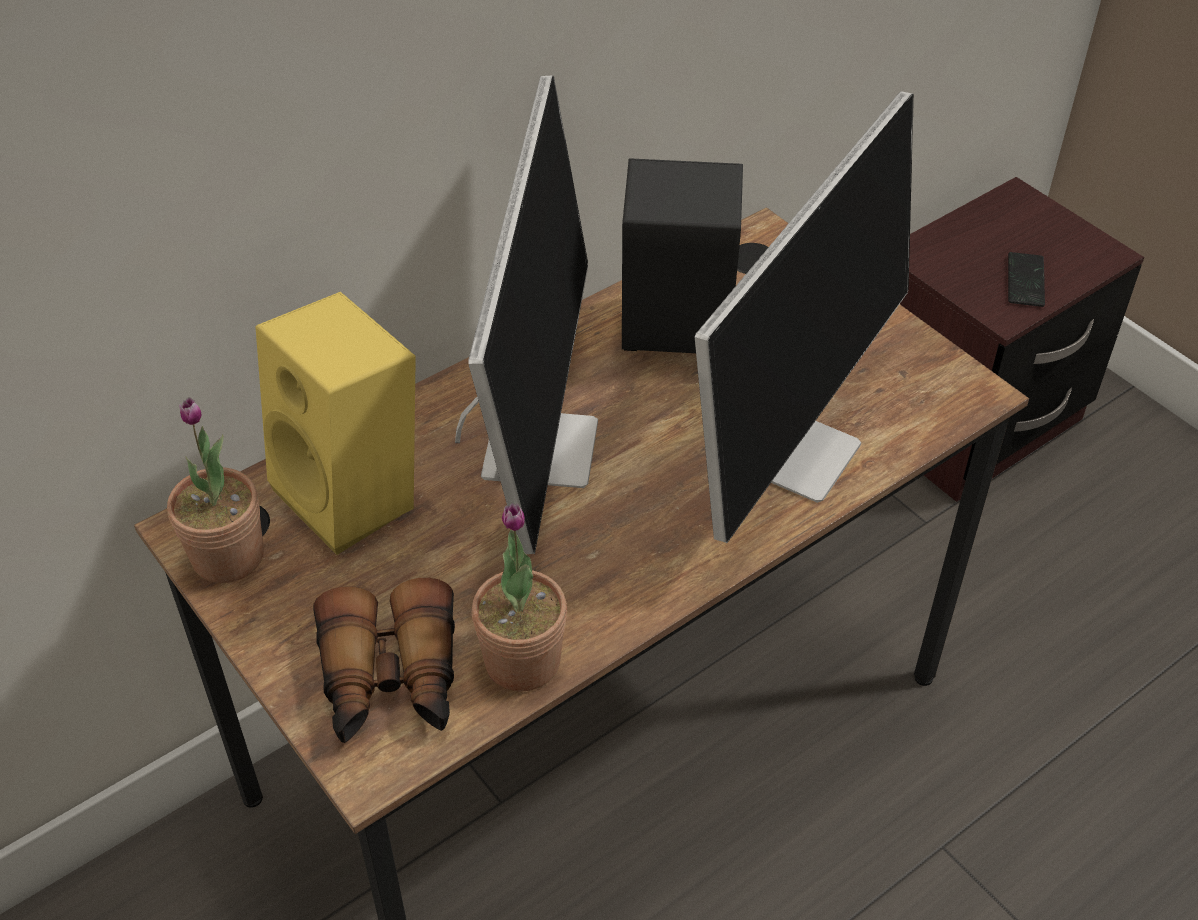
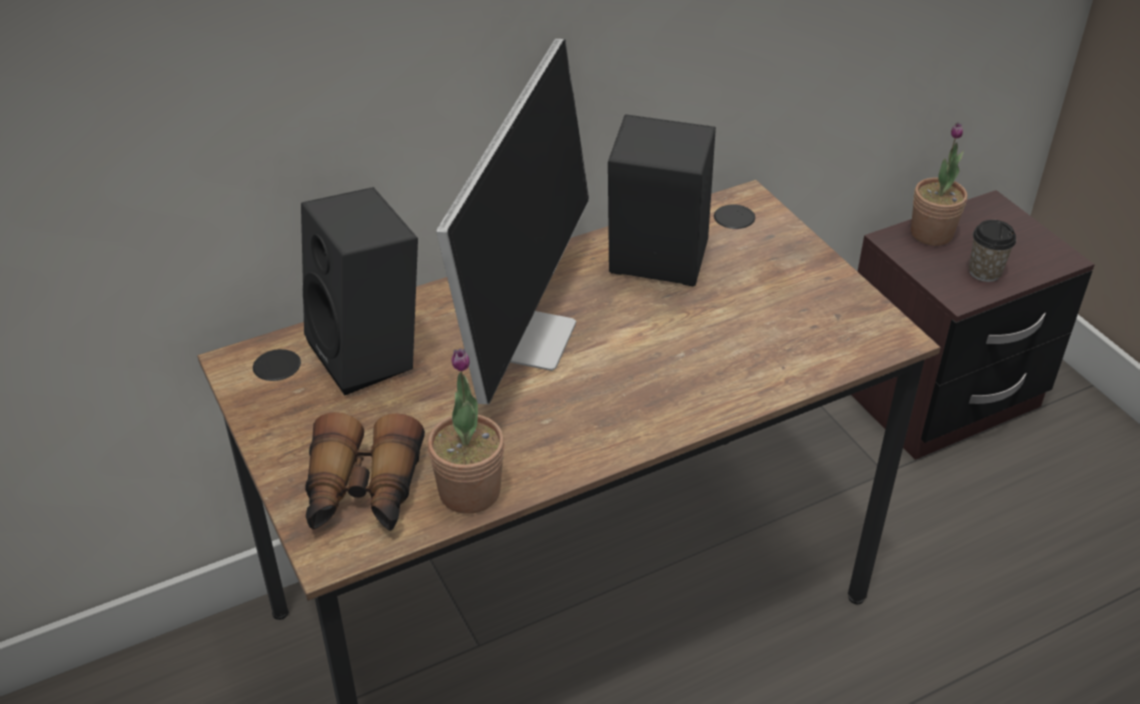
camera: 10 degrees right, 5 degrees down
potted plant [167,397,264,583] -> potted plant moved to [911,122,967,246]
yellow speaker [256,292,416,555] -> black speaker [301,187,418,395]
monitor [695,91,914,543] -> none
phone [1008,252,1045,307] -> cup [969,220,1016,282]

